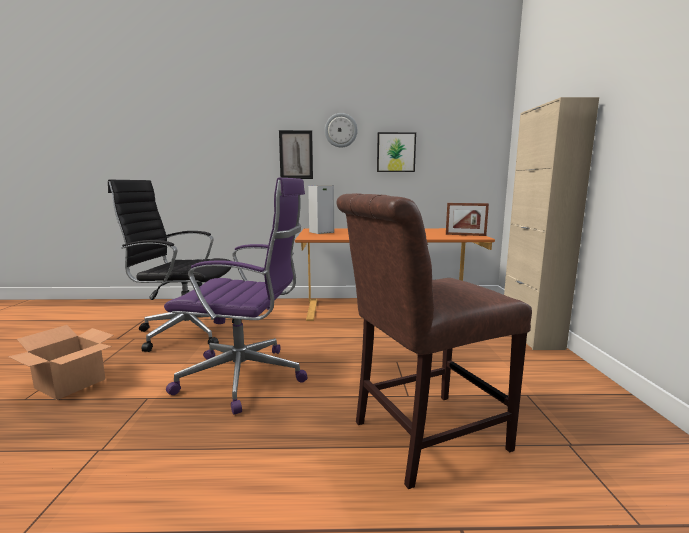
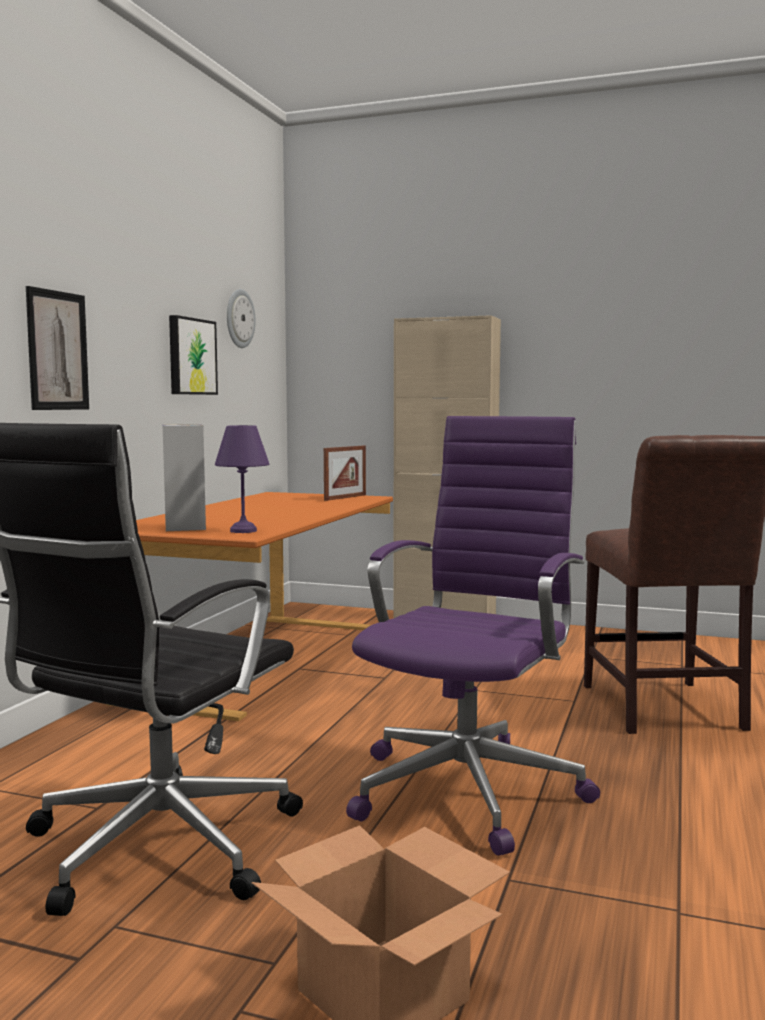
camera: 70 degrees left, 5 degrees down
wall clock [325,113,357,148] -> wall clock moved to [227,289,255,348]
none -> purple table lamp [215,425,269,533]

